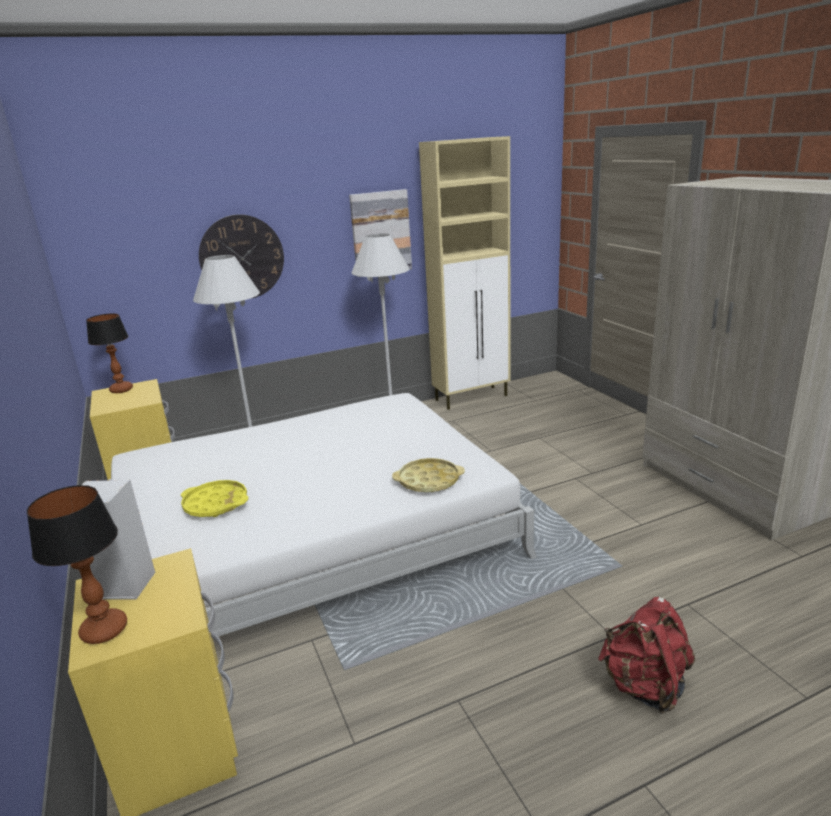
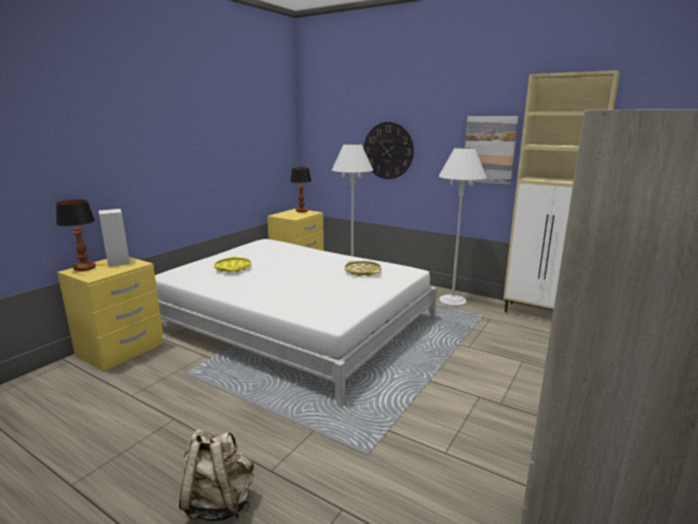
camera: 55 degrees right, 5 degrees down
yellow tray [392,458,465,492] -> yellow tray moved to [345,261,381,277]
red backpack [598,597,695,714] -> beige backpack [179,429,254,521]

